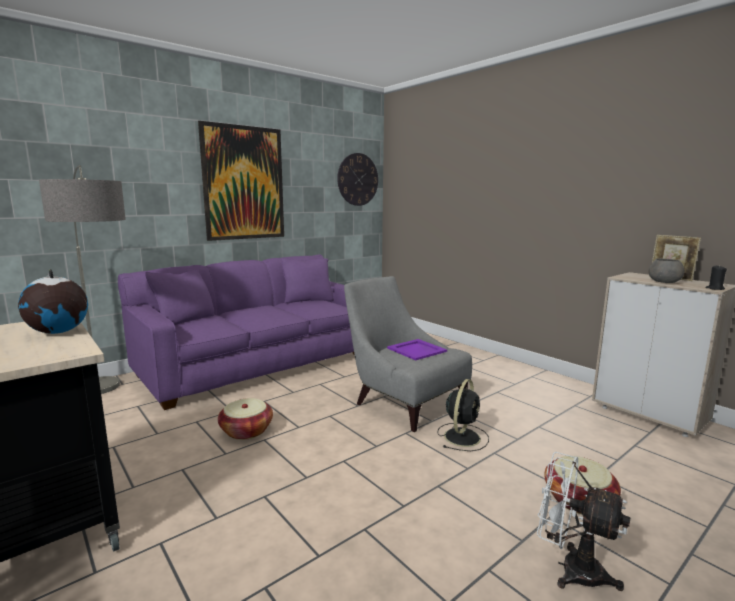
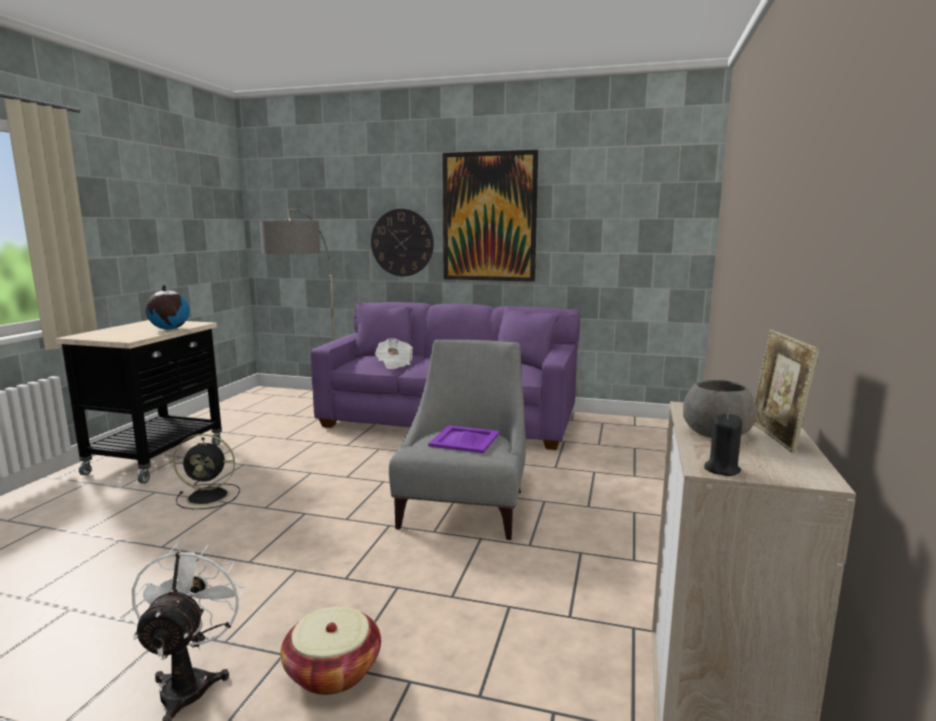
camera: 55 degrees right, 0 degrees up
basket [218,398,273,440] -> none
wall clock [337,153,378,206] -> wall clock moved to [371,209,434,276]
black fan [437,379,489,451] -> black fan moved to [173,434,240,509]
none -> newspaper [375,338,413,369]

